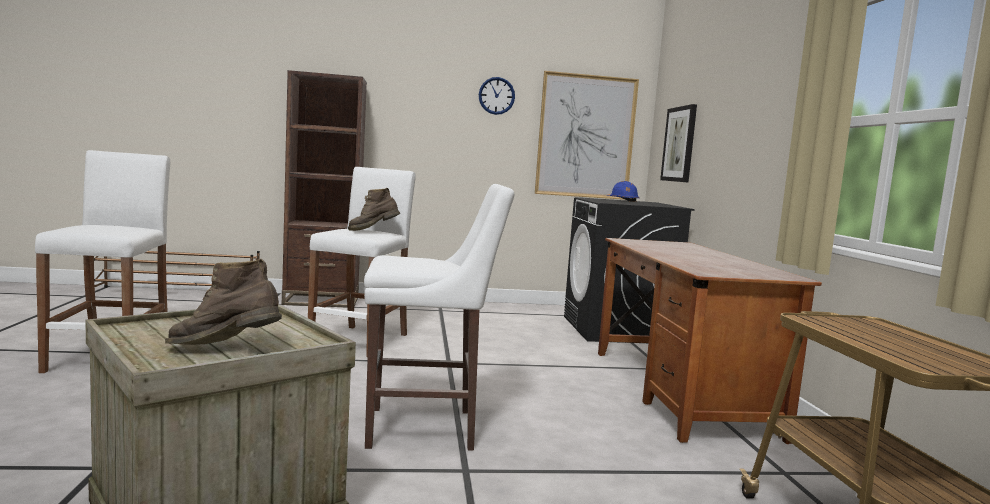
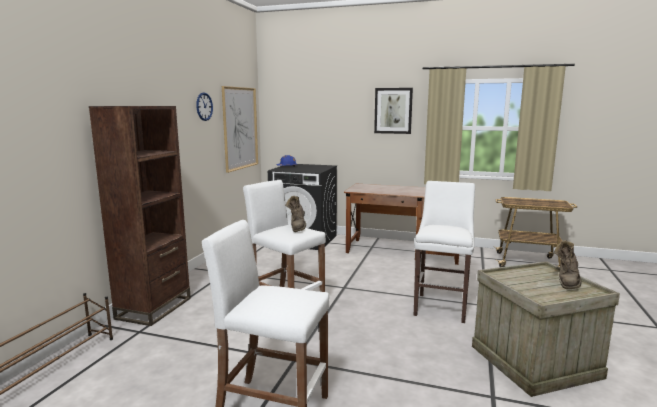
camera: 65 degrees left, 5 degrees up
picture [660,104,697,182] -> picture moved to [374,88,413,134]

